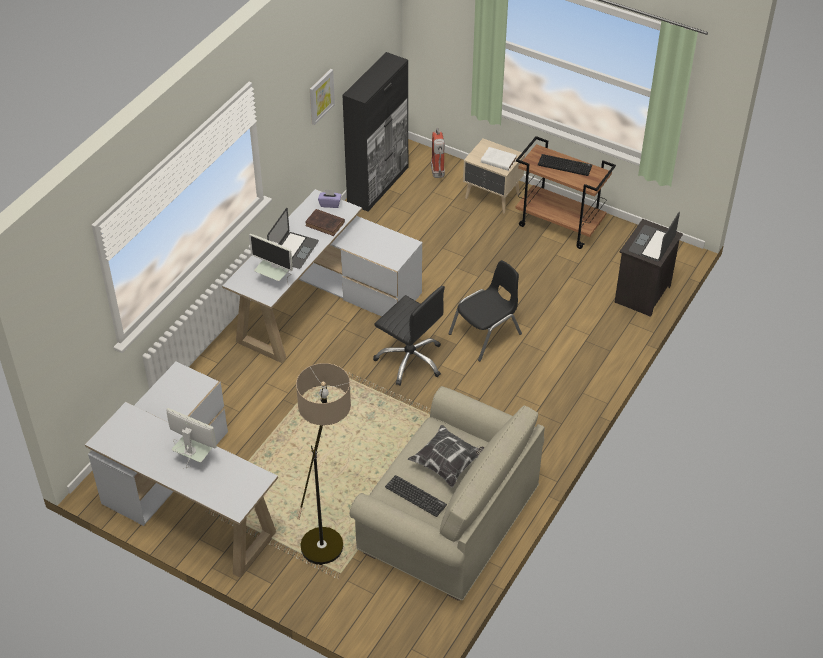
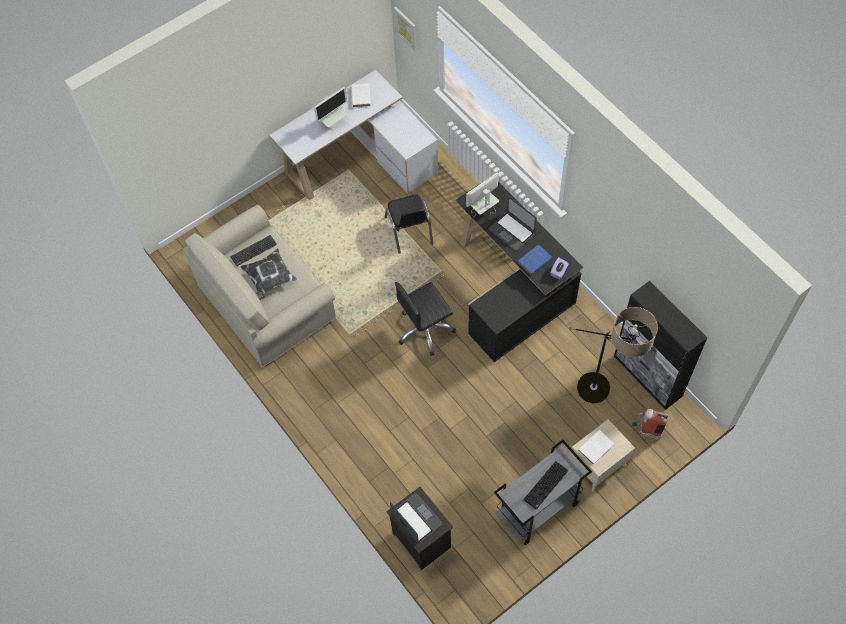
camera: 115 degrees right, 15 degrees up
white desk [222,189,422,363] -> black desk [455,179,583,362]
floor lamp [296,363,351,565] -> floor lamp moved to [569,307,658,403]
brown book [305,209,345,236] -> blue book [518,244,552,275]
picture [310,69,335,125] -> picture moved to [394,7,417,52]
black chair [449,260,522,361] -> black chair moved to [385,195,433,254]
brown cart [516,136,616,249] -> grey cart [494,440,592,545]
none -> white book [351,83,371,108]

